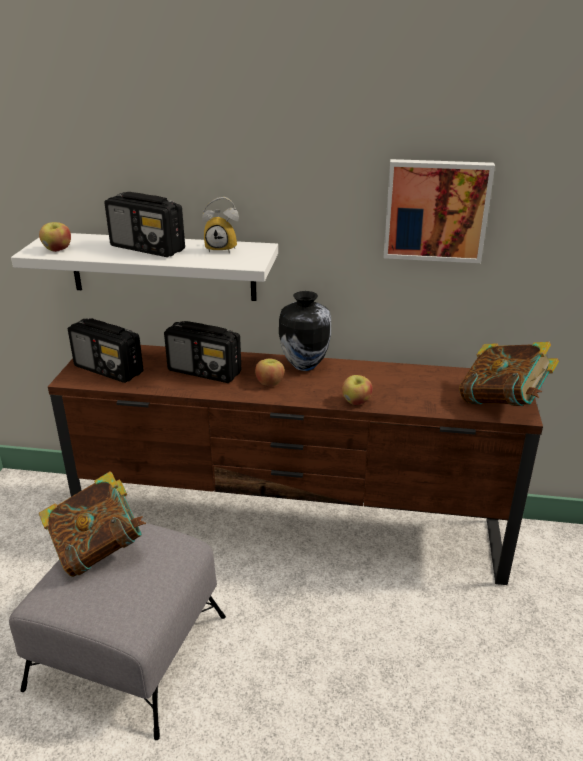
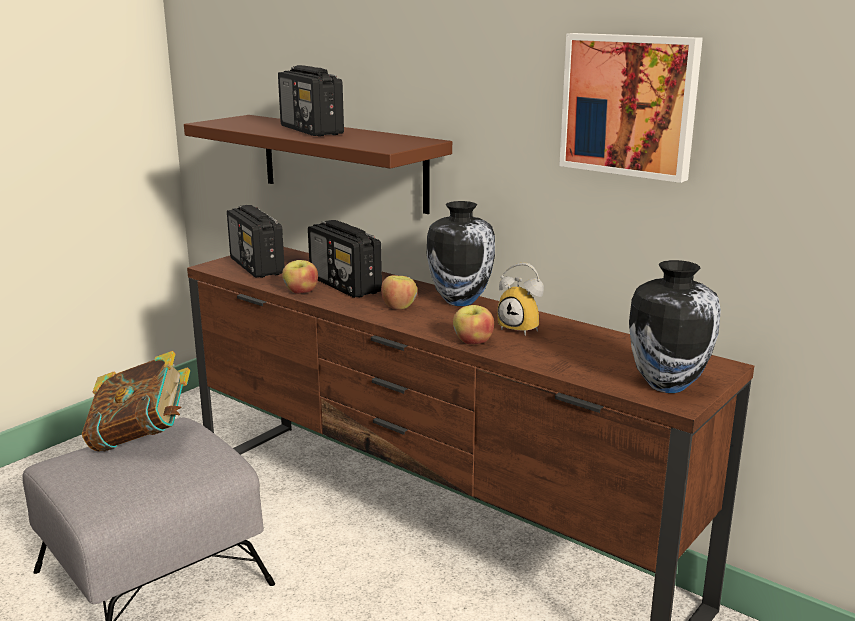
camera: 30 degrees right, 10 degrees down
white shelf [11,233,278,301] -> brown shelf [184,115,452,214]
apple [39,222,71,252] -> apple moved to [282,260,318,294]
alarm clock [202,197,239,253] -> alarm clock moved to [497,263,544,336]
book [459,342,559,406] -> vase [629,260,721,393]

